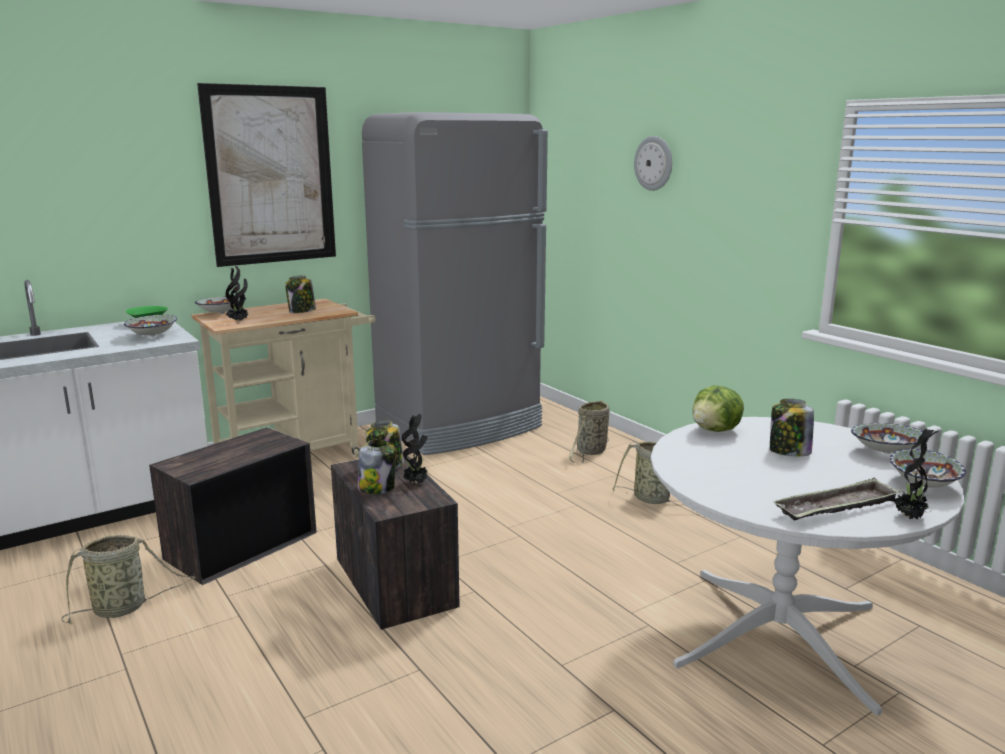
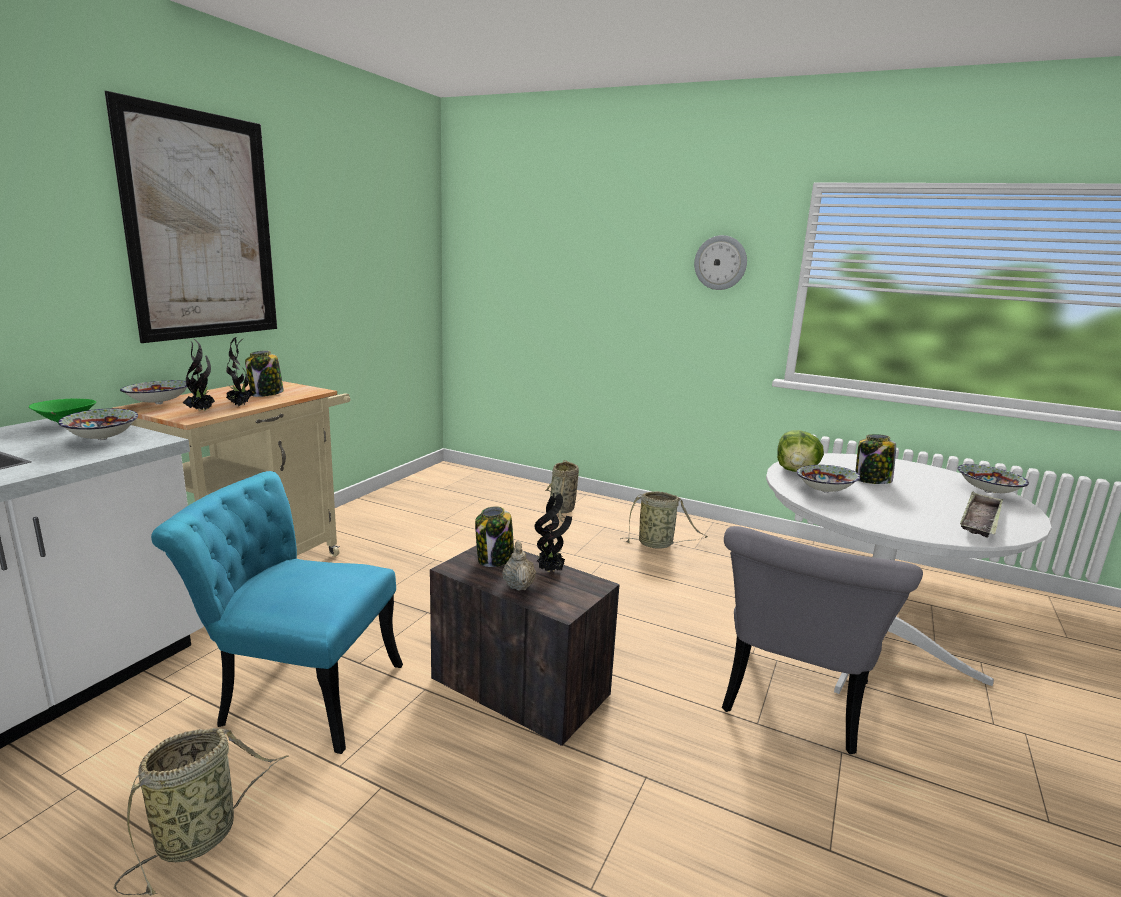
camera: 30 degrees left, 0 degrees up
crate [149,427,317,585] -> turquoise chair [151,471,403,754]
jar [358,439,396,494] -> beige teapot [502,541,536,591]
grey fridge [362,112,548,455] -> none
wall clock [634,136,672,191] -> wall clock moved to [694,235,747,290]
bowl [851,423,923,454] -> bowl moved to [797,465,860,493]
potted plant [894,428,939,519] -> potted plant moved to [226,337,254,406]
none -> grey chair [722,526,923,754]

